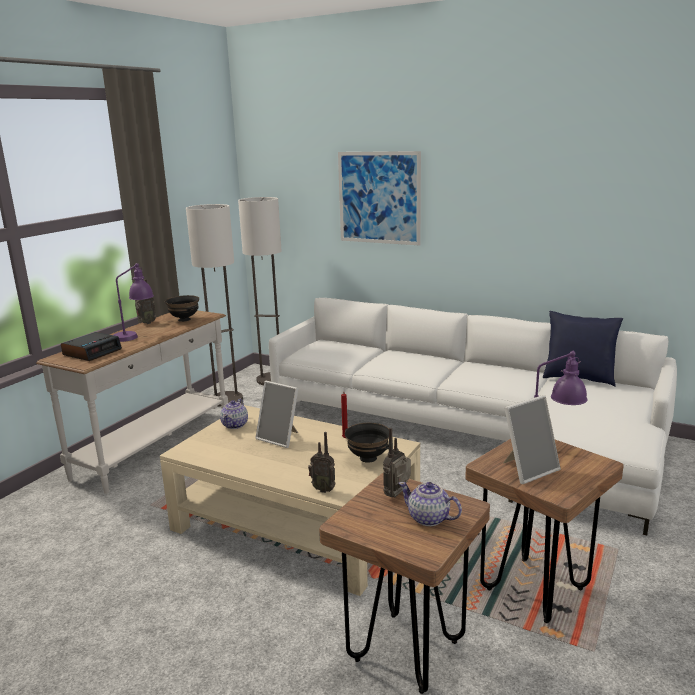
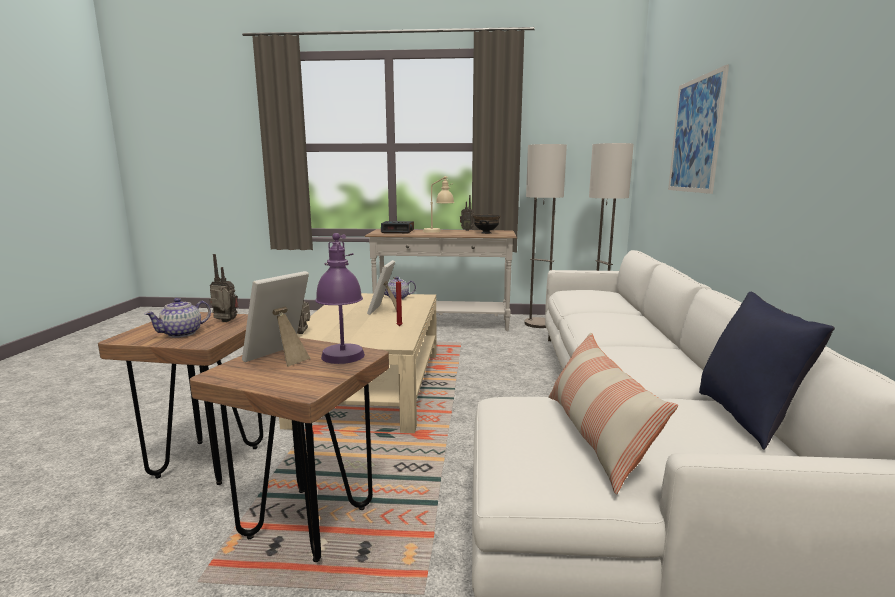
camera: 65 degrees right, 5 degrees down
purple table lamp [114,263,154,342] -> beige table lamp [423,176,454,233]
black bowl [345,423,389,463] -> none
teapot [398,482,462,526] -> teapot turned 150 degrees counterclockwise [144,298,211,338]
picture frame [503,395,561,484] -> picture frame turned 90 degrees clockwise [242,271,310,367]
none -> pillow [548,333,678,494]

